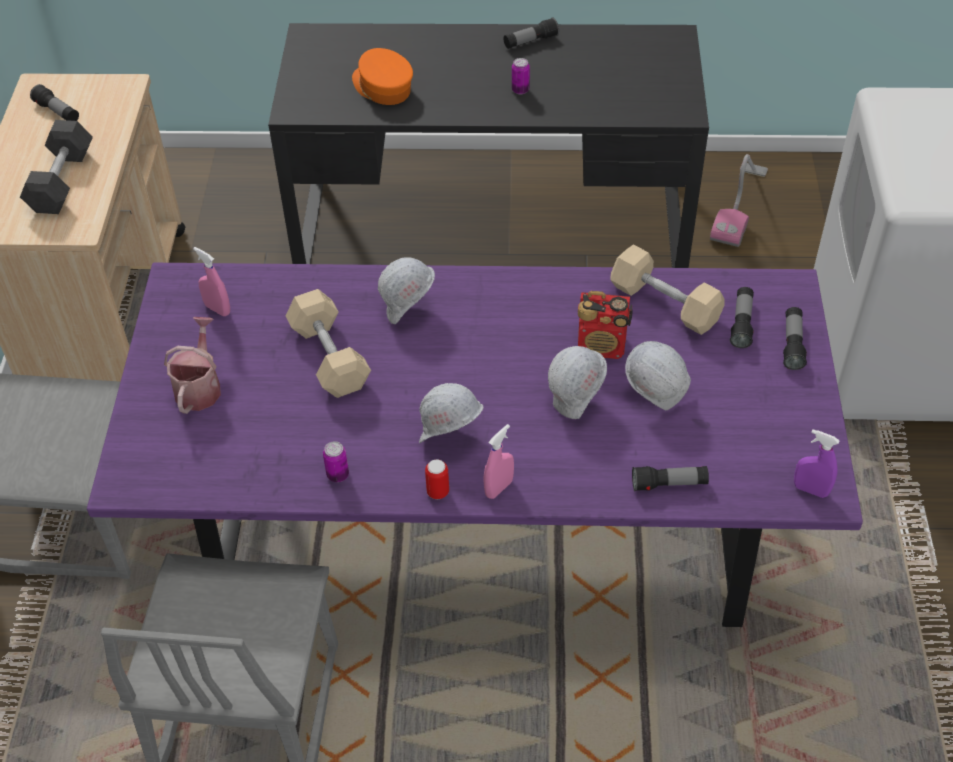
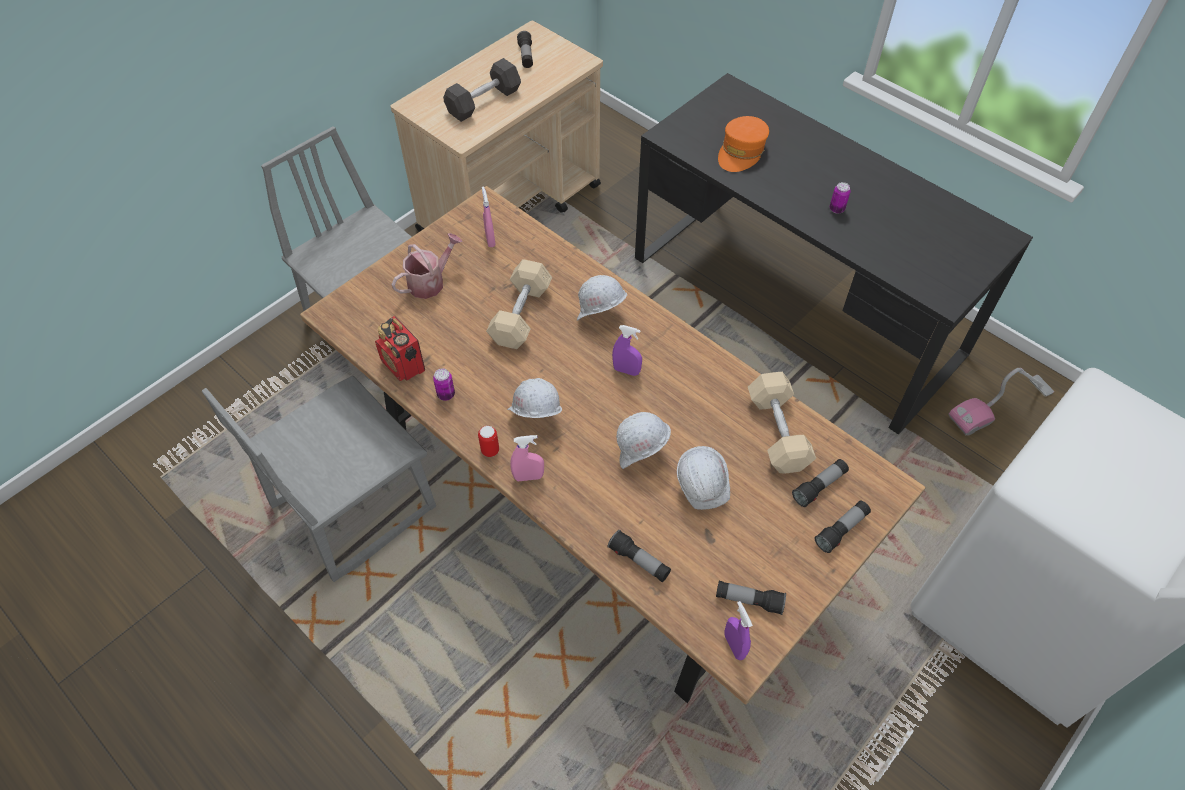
camera: 40 degrees right, 5 degrees up
purple dining table [87,263,863,627] -> brown dining table [300,186,925,704]
orange cap [352,48,413,105] -> orange cap turned 150 degrees counterclockwise [718,116,769,172]
flashlight [503,17,559,49] -> flashlight moved to [716,581,786,615]
radio [578,291,633,359] -> radio moved to [375,316,425,381]
none -> purple spray bottle [612,325,642,376]

